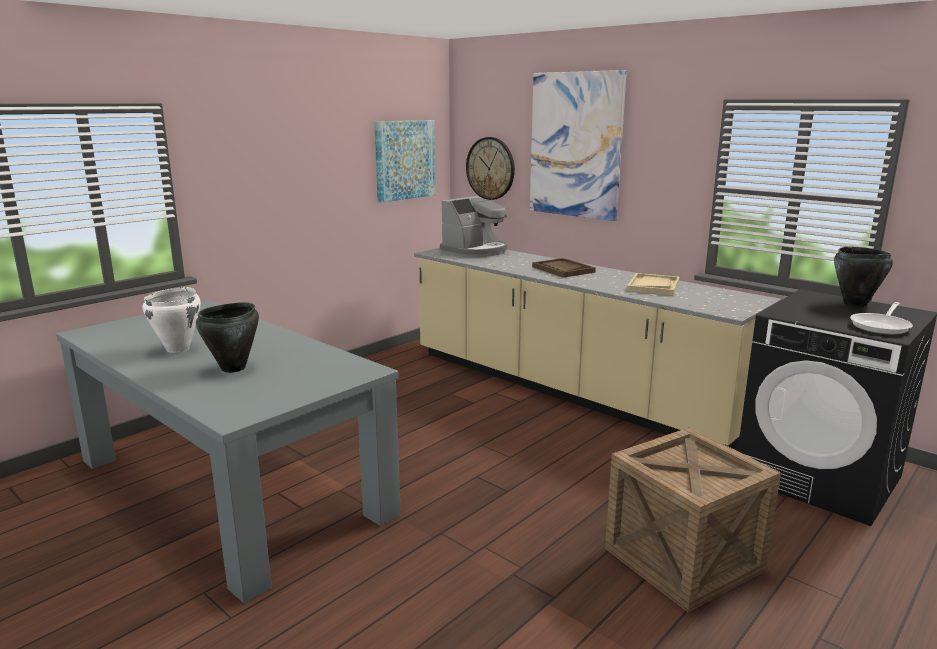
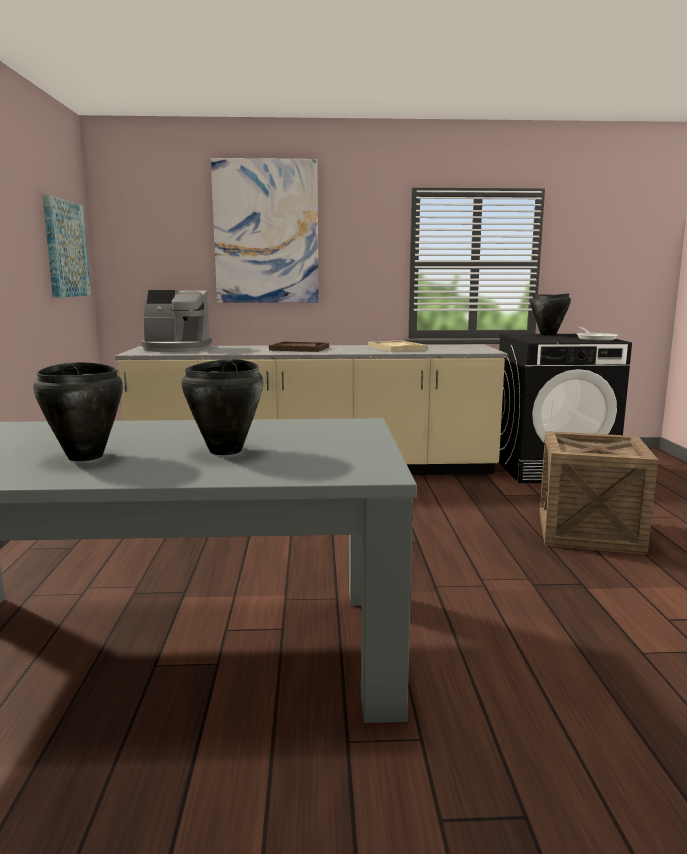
camera: 45 degrees left, 5 degrees down
white cooking pot [143,287,201,353] -> black cooking pot [33,362,123,461]
coffee machine [440,196,508,257] -> coffee machine turned 90 degrees clockwise [141,290,212,352]
wall clock [466,137,515,200] -> none

